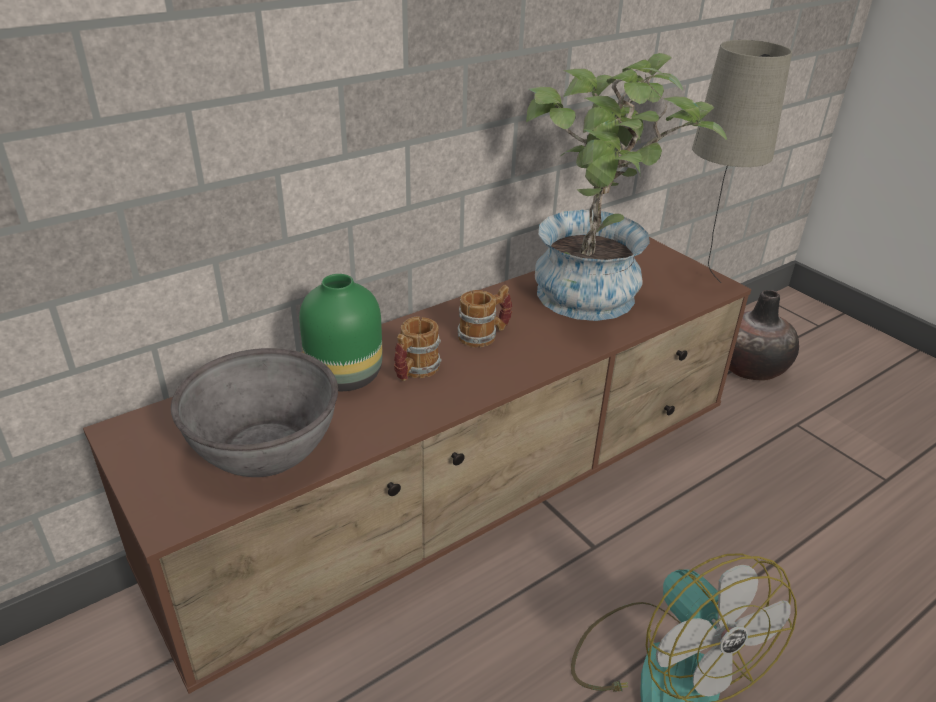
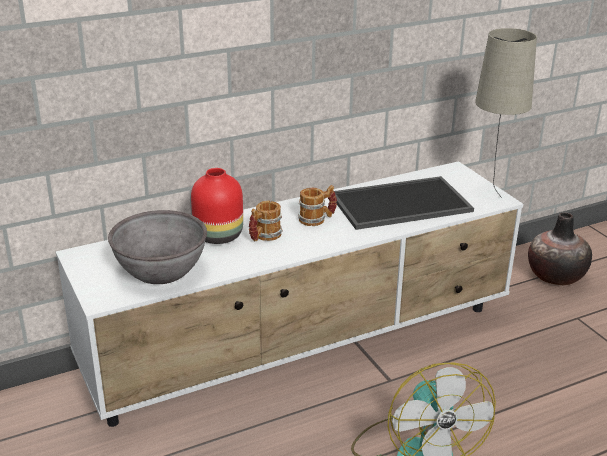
camera: 10 degrees right, 5 degrees down
brown tv stand [83,237,751,694] -> white tv stand [56,161,523,427]
green vase [299,274,383,391] -> red vase [191,168,243,244]
potted plant [526,53,727,321] -> tray [334,176,474,230]

